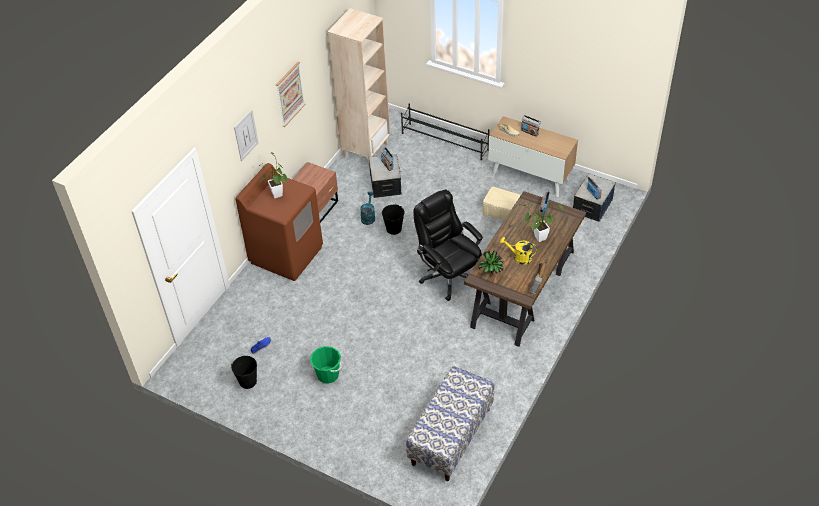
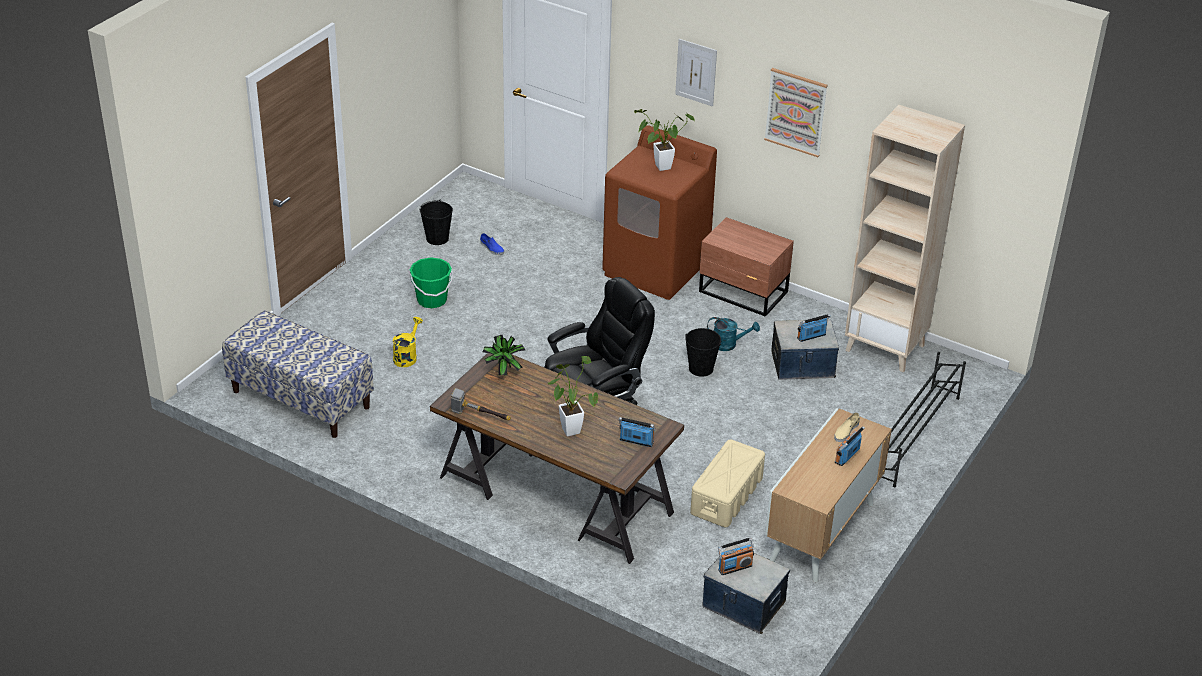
camera: 90 degrees right, 10 degrees down
yellow watering can [500,237,537,265] -> yellow watering can moved to [393,317,423,367]

